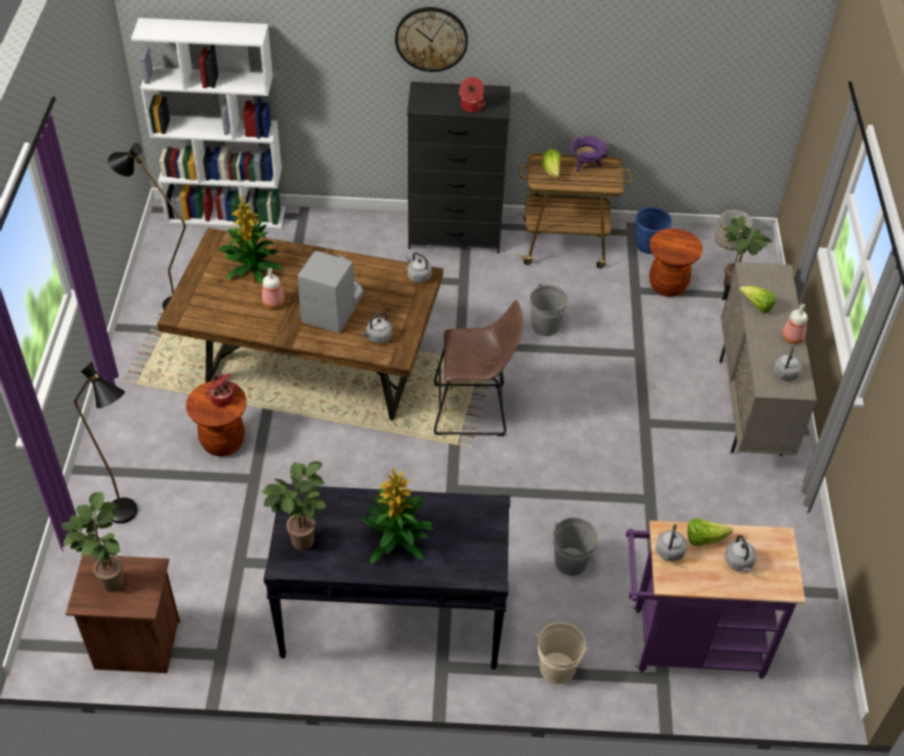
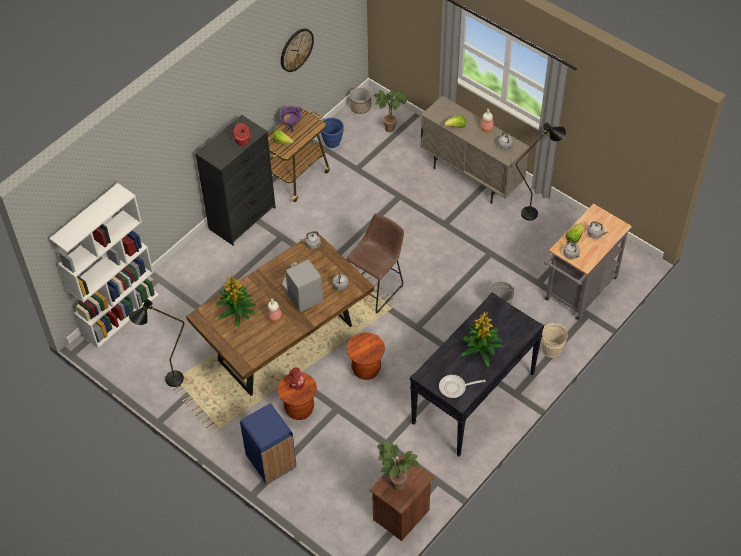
camera: 50 degrees left, 5 degrees up
black floor lamp [74,361,138,524] -> black floor lamp moved to [516,123,566,221]
potted plant [262,461,326,550] -> frying pan [439,375,486,398]
wall clock [395,7,468,72] -> wall clock moved to [281,29,314,72]
grey bucket [530,283,568,336] -> none
purple cart [626,521,806,679] -> grey cart [544,204,632,320]
brown stool [649,228,703,297] -> brown stool moved to [347,332,385,380]
none -> blue trash can [240,404,296,484]

